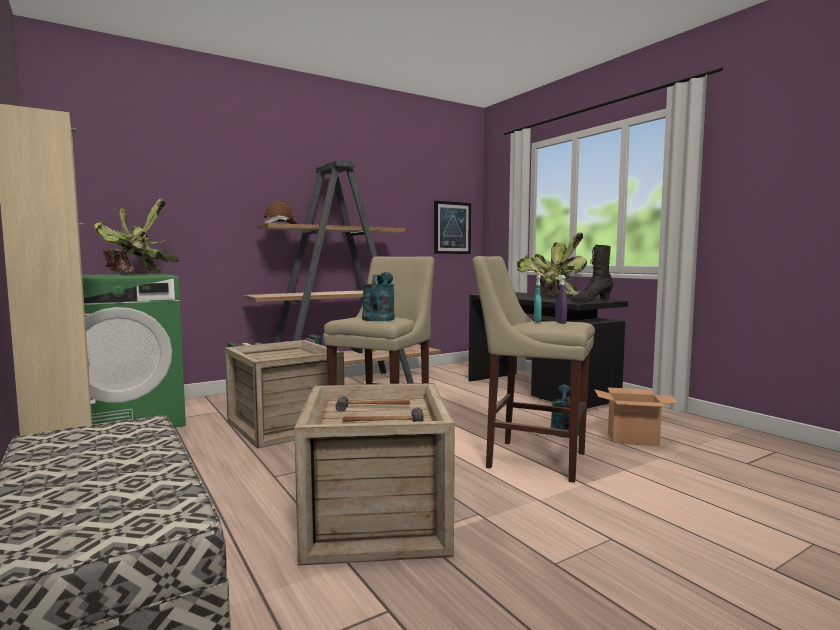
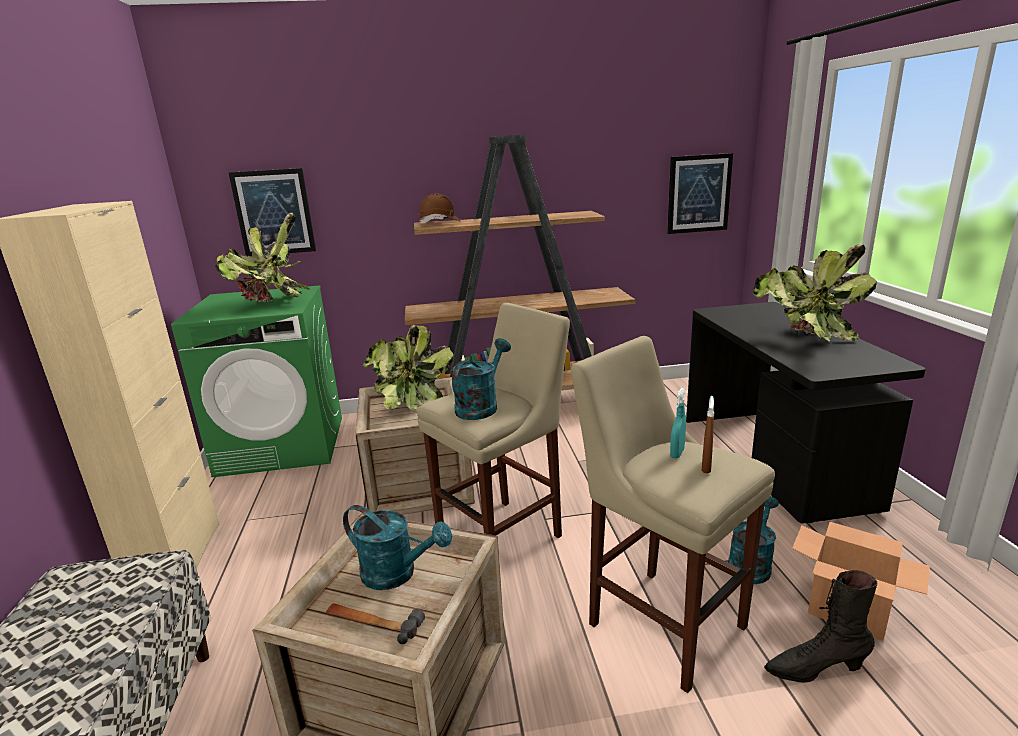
camera: 25 degrees right, 15 degrees up
hammer [336,396,410,412] -> turquoise watering can [343,505,452,590]
purple spray bottle [555,275,567,324] -> brown spray bottle [702,396,714,473]
black boot [571,245,613,302] -> black boot moved to [764,570,877,683]
none -> picture [229,168,316,256]
none -> potted plant [363,324,454,410]

